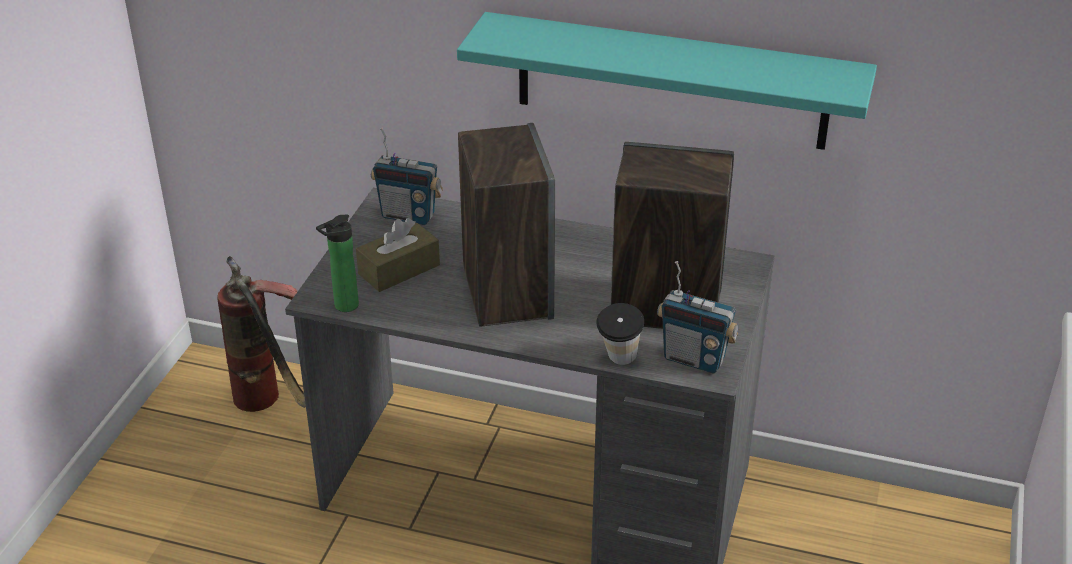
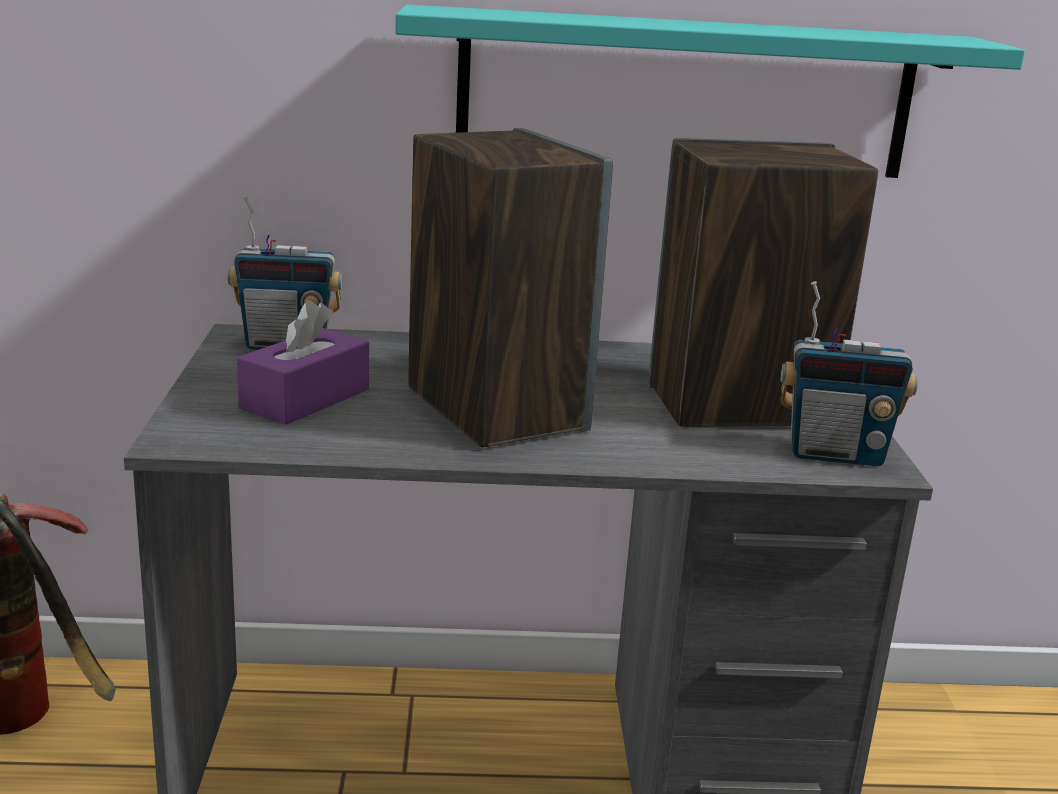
camera: 20 degrees left, 15 degrees down
bottle [316,214,359,312] -> none
brown tissue box [356,218,440,292] -> purple tissue box [237,300,369,425]
cup [596,303,644,365] -> none

